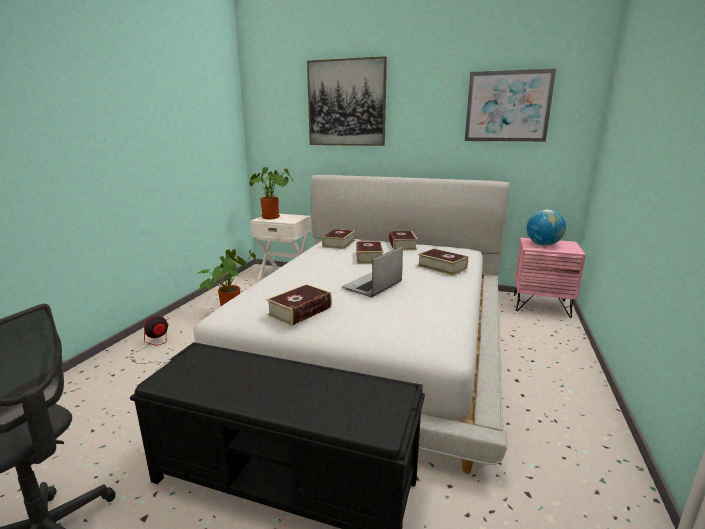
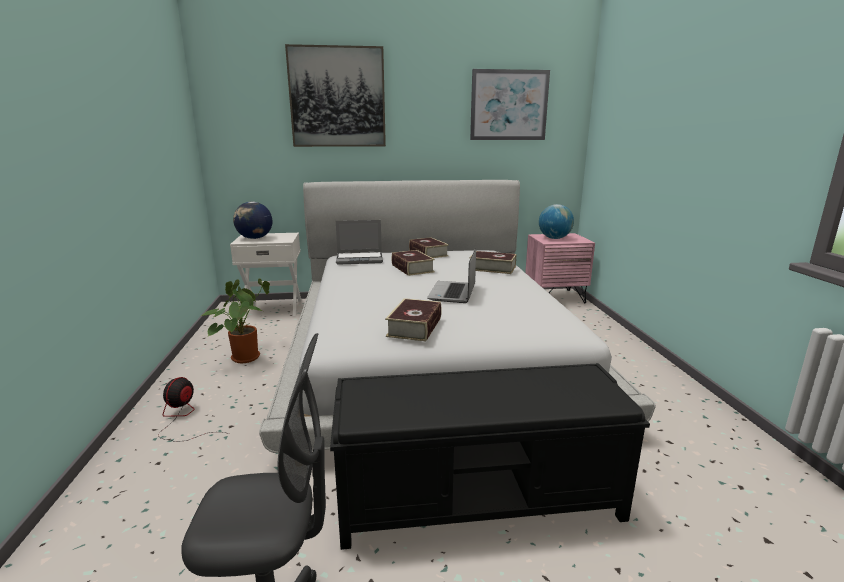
camera: 25 degrees left, 0 degrees up
potted plant [249,167,293,219] -> globe [233,202,272,239]
book [322,229,355,249] -> laptop [336,220,383,265]

